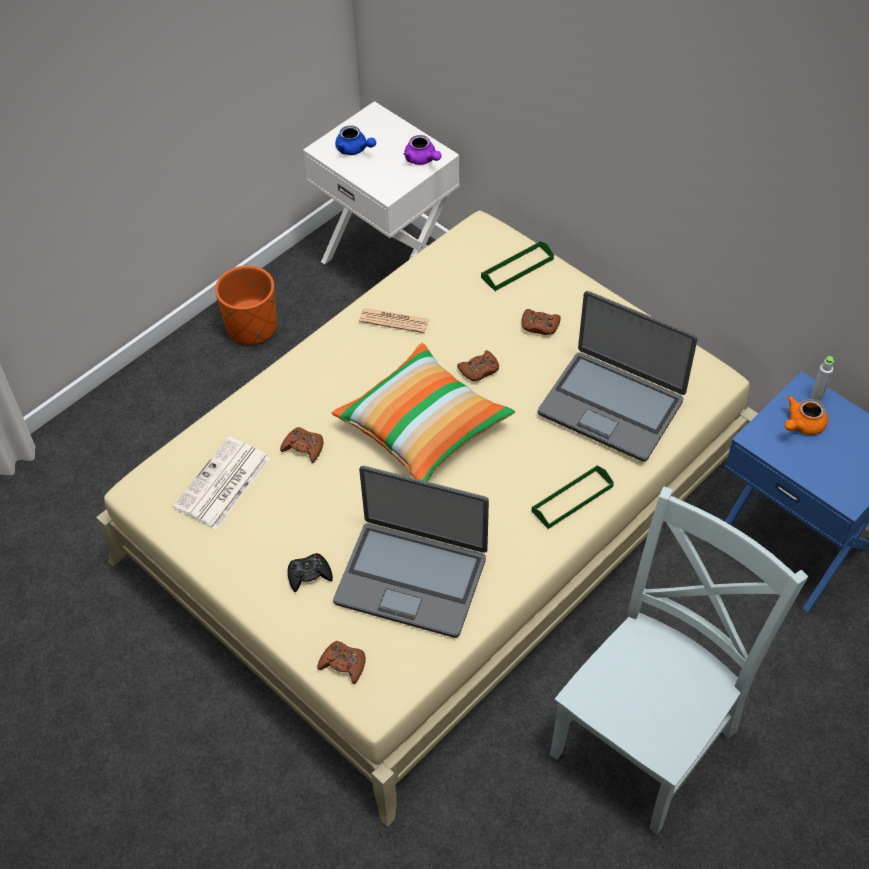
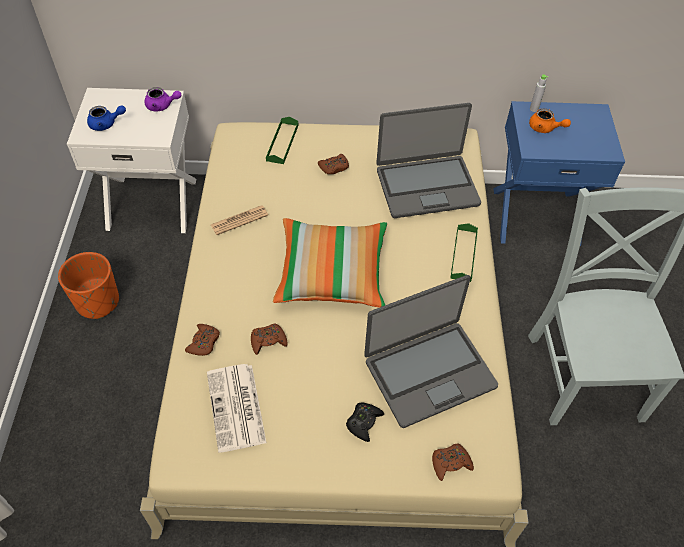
camera: 45 degrees left, 0 degrees up
brown game controller [457,350,499,381] -> brown game controller moved to [185,324,220,356]
orange teapot [785,396,828,435] -> orange teapot turned 60 degrees counterclockwise [529,108,571,133]

